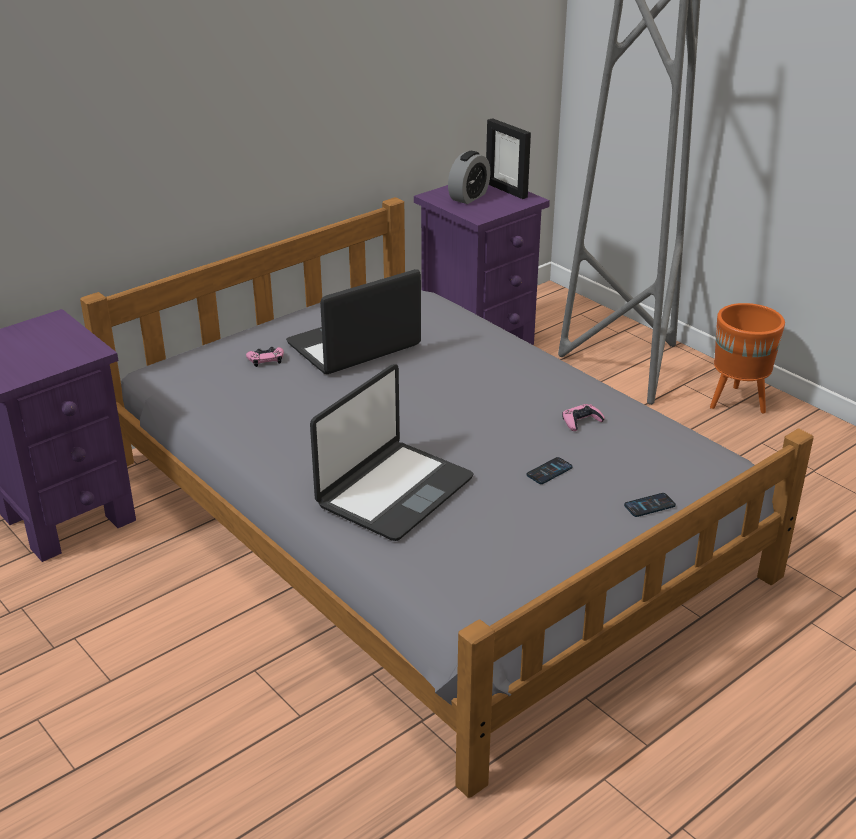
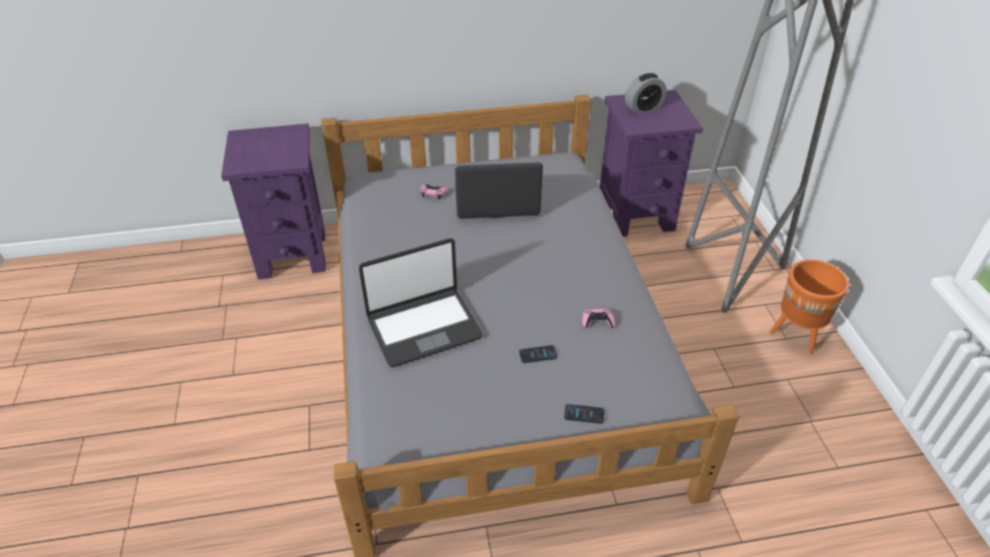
camera: 30 degrees right, 10 degrees up
picture frame [486,118,531,199] -> none

